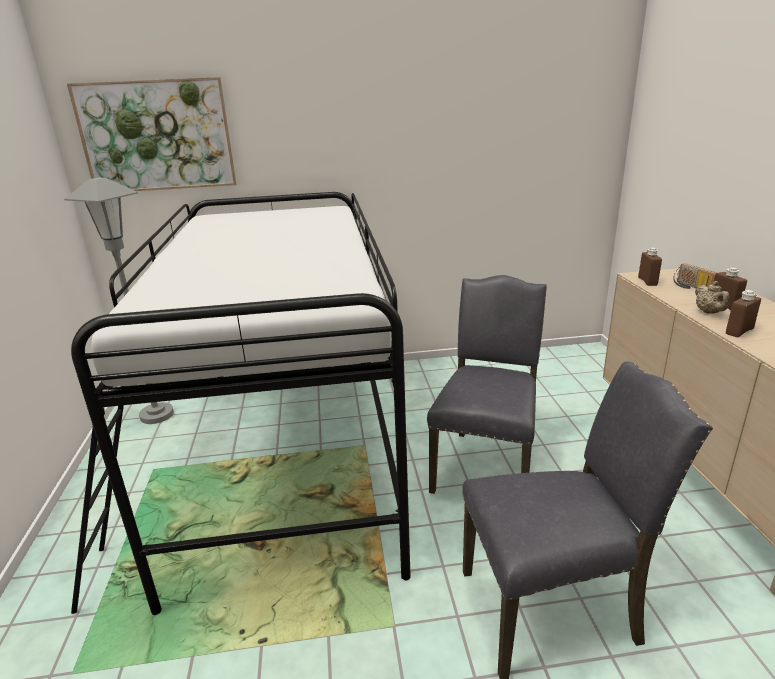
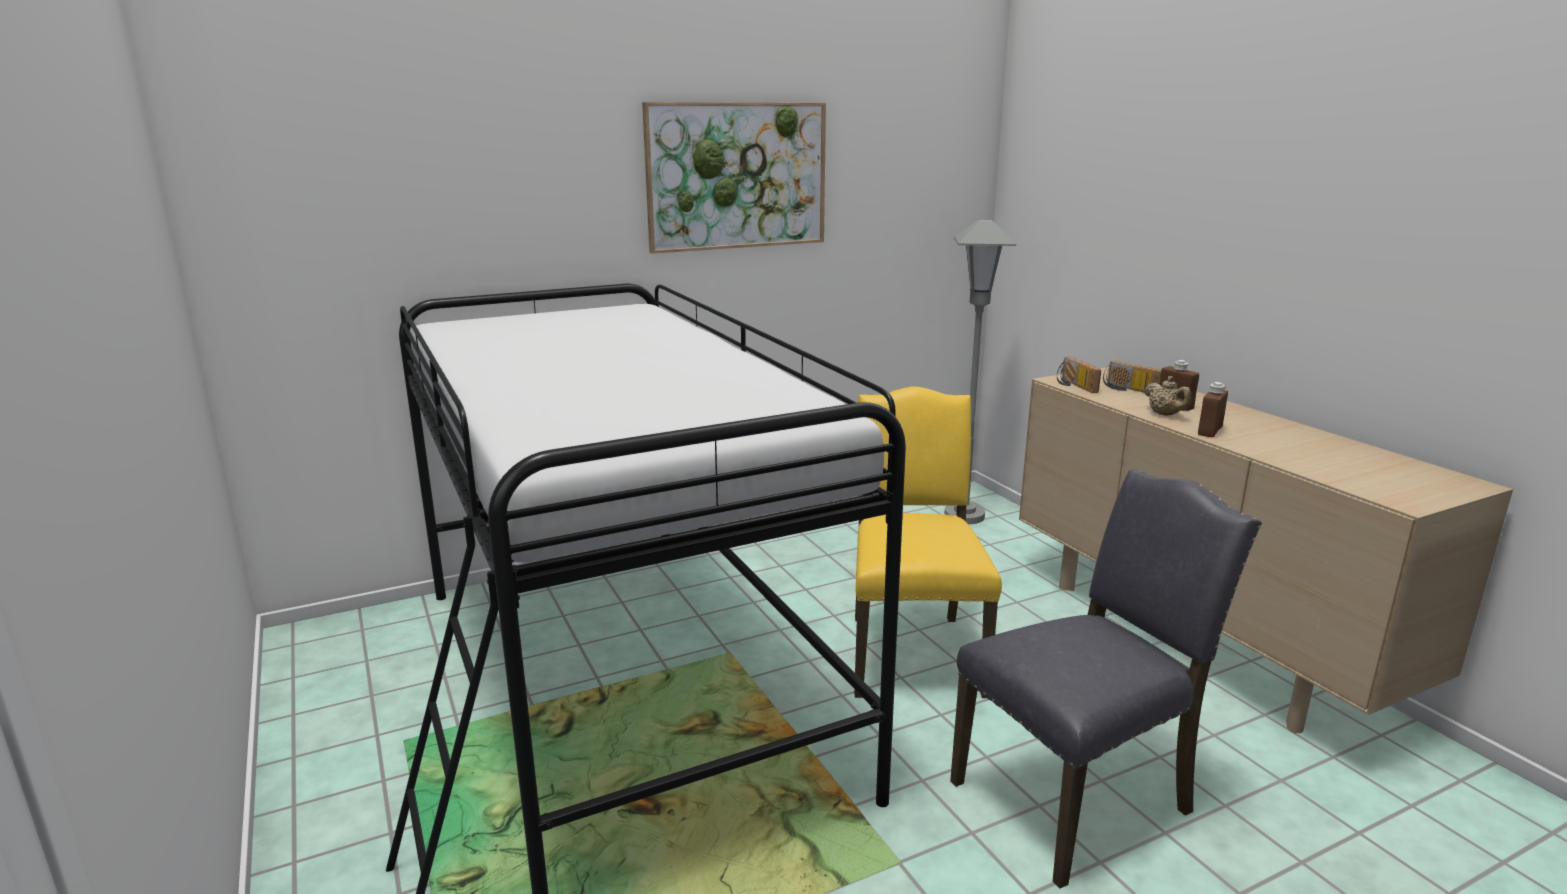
camera: 20 degrees left, 5 degrees down
grey floor lamp [64,178,174,424] -> grey floor lamp moved to [944,220,1016,524]
picture [67,77,236,191] -> picture moved to [642,102,826,254]
grey chair [427,275,547,494] -> yellow chair [854,386,1002,698]
brown bottle [638,248,662,286] -> radio [1057,357,1101,393]

